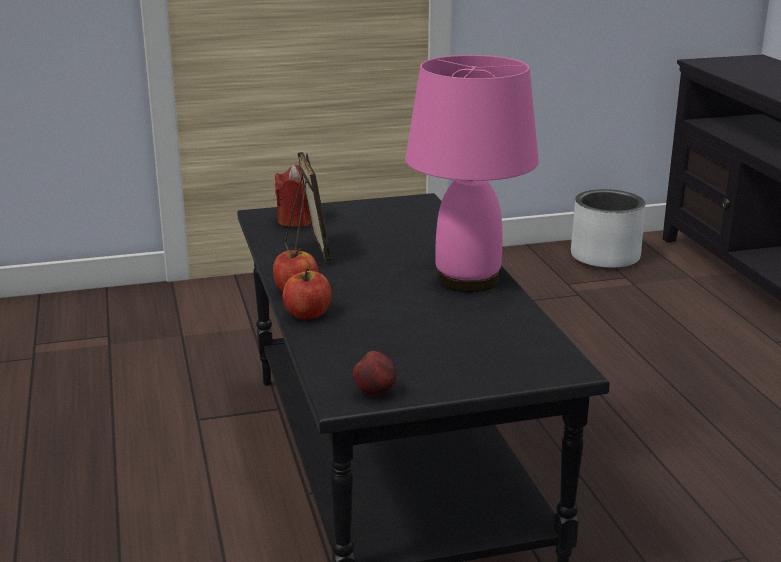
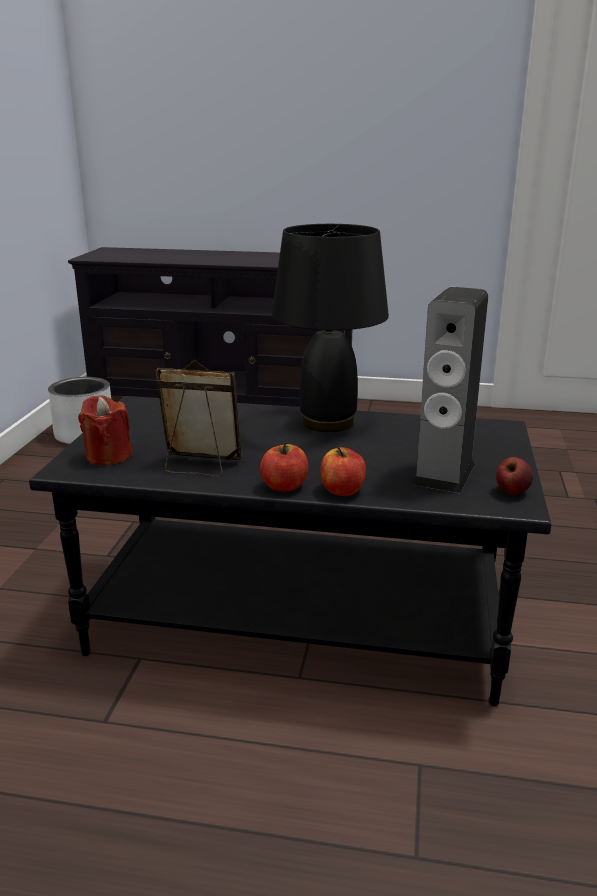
camera: 65 degrees left, 0 degrees up
pink table lamp [405,55,539,292] -> black table lamp [272,224,389,432]
none -> speaker [411,287,488,493]

